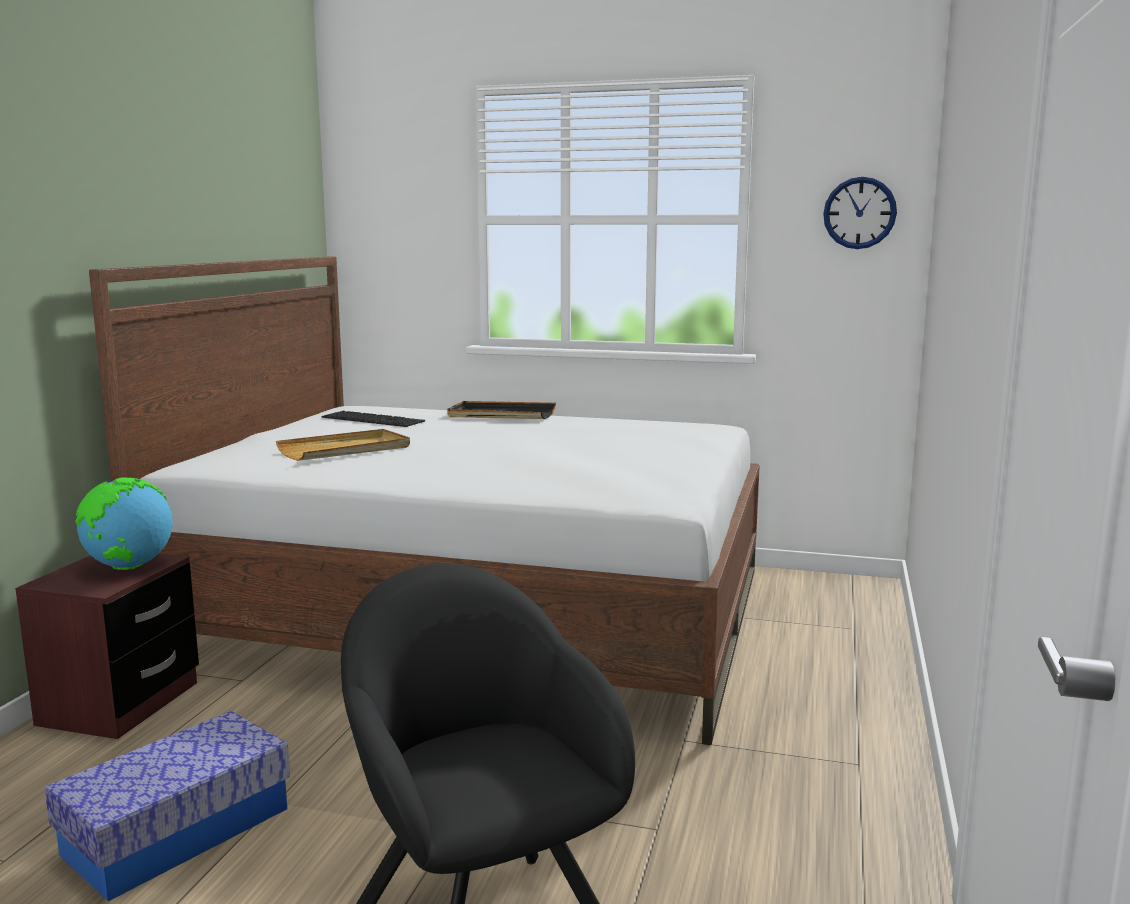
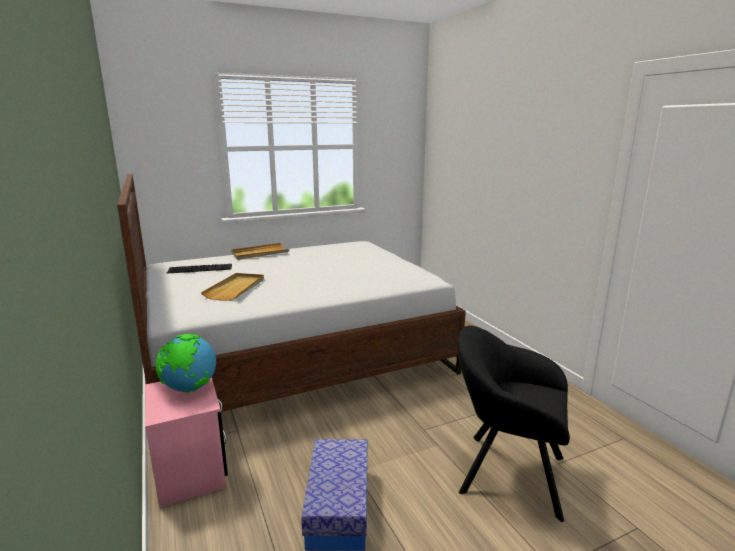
camera: 40 degrees left, 5 degrees up
brown nightstand [15,554,199,739] -> pink nightstand [145,377,228,508]
black tray [447,401,556,419] -> beige tray [231,243,289,260]
wall clock [823,177,897,249] -> none

